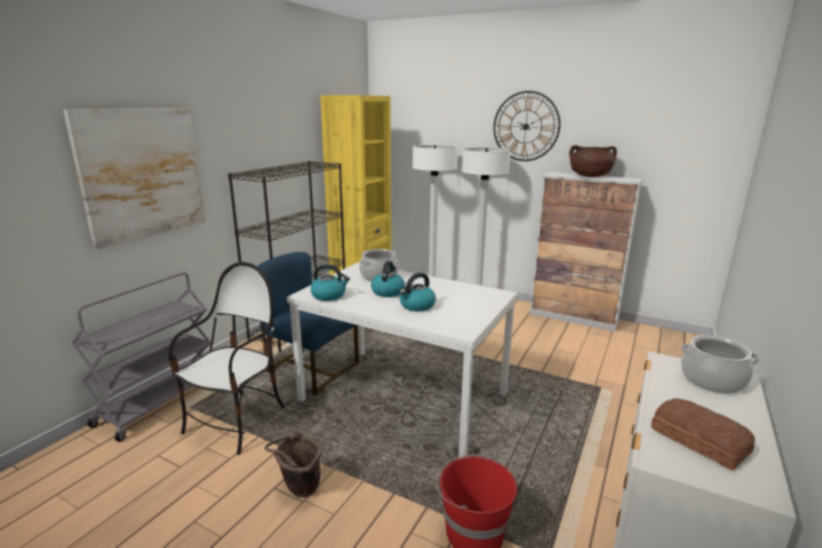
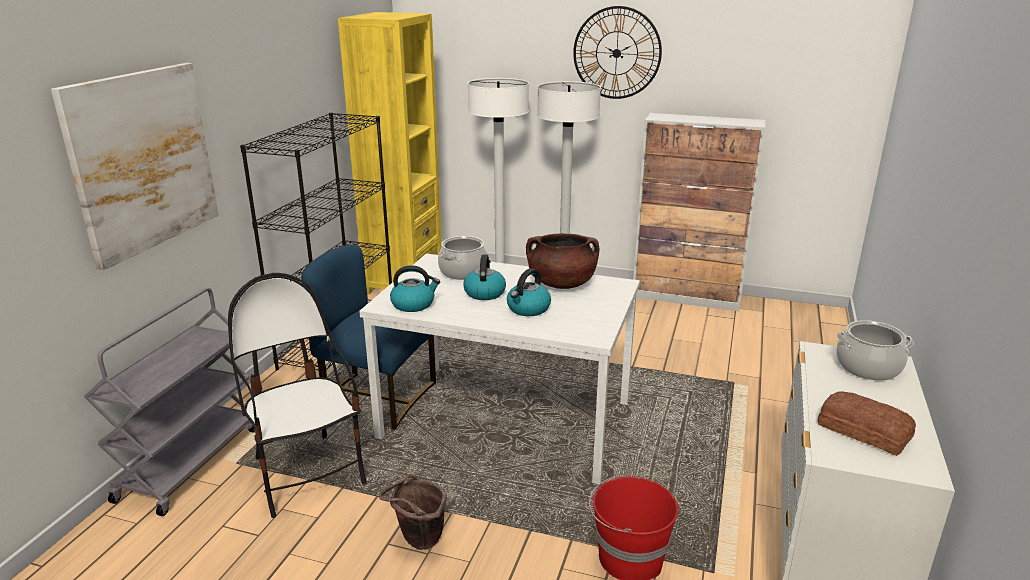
camera: 10 degrees left, 5 degrees up
chair [168,262,285,455] -> chair turned 45 degrees counterclockwise [228,273,367,518]
brown cooking pot [569,145,617,177] -> brown cooking pot moved to [526,233,599,289]

